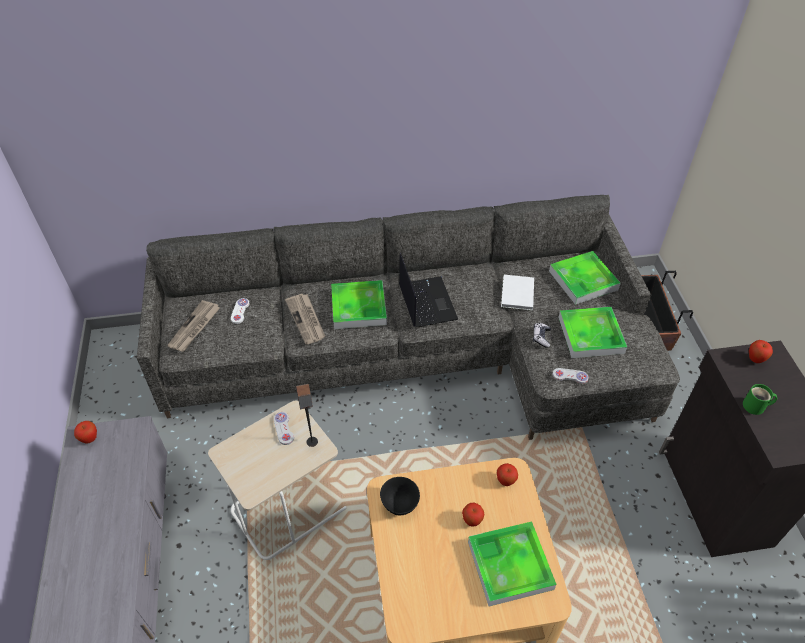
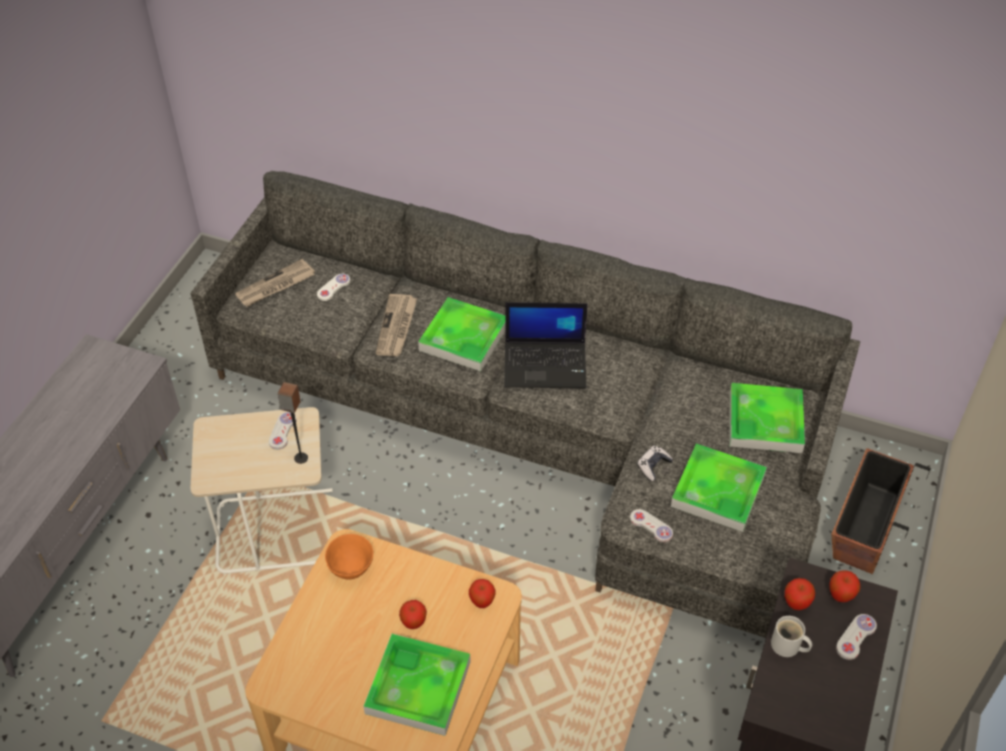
camera: 30 degrees right, 0 degrees up
apple [74,421,97,444] -> apple moved to [785,578,815,610]
black bowl [380,477,420,515] -> orange bowl [325,534,374,579]
laptop [399,252,458,327] -> laptop turned 75 degrees clockwise [504,302,588,388]
white book [501,275,534,311] -> none
green mug [743,384,777,415] -> white mug [771,616,812,657]
none -> white game controller [836,614,877,660]

